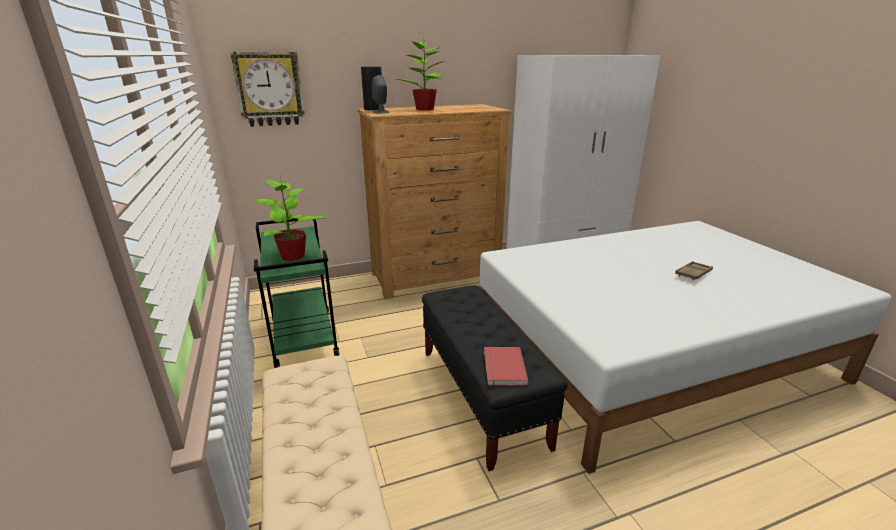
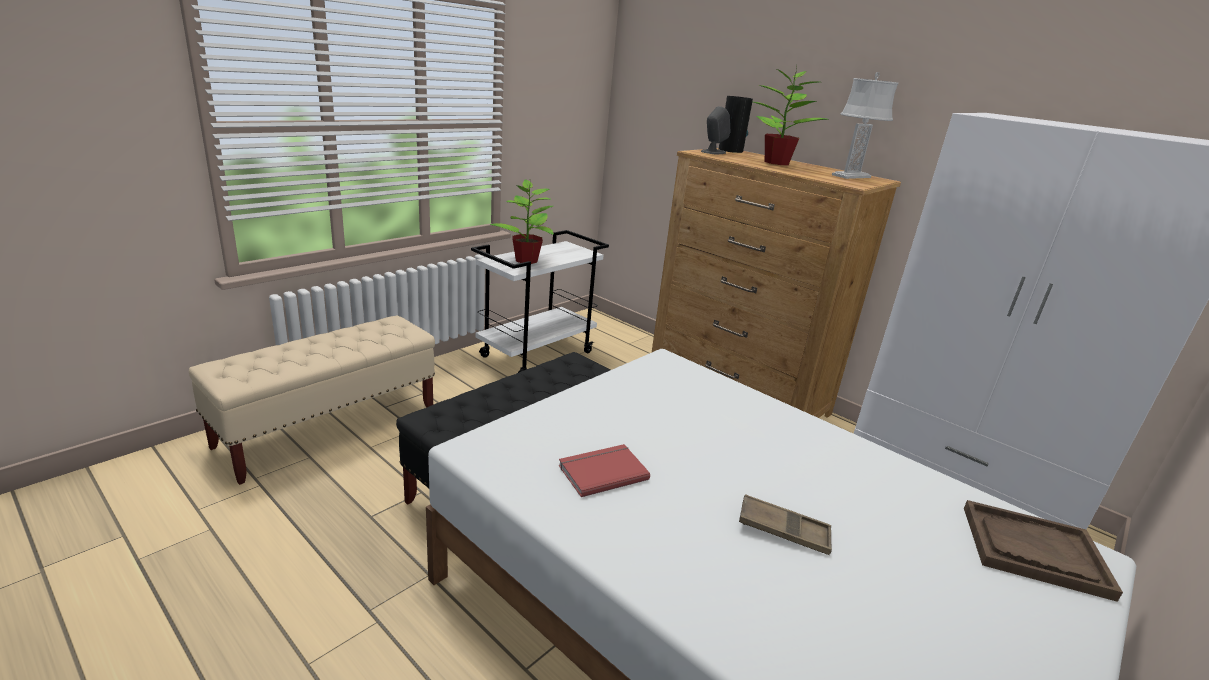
camera: 60 degrees right, 0 degrees up
wall clock [230,52,305,127] -> none
green cart [254,218,339,368] -> white cart [471,230,609,373]
red book [484,347,529,386] -> red book moved to [558,444,650,497]
none -> grey table lamp [832,72,898,179]
none -> brown tray [964,500,1123,602]

